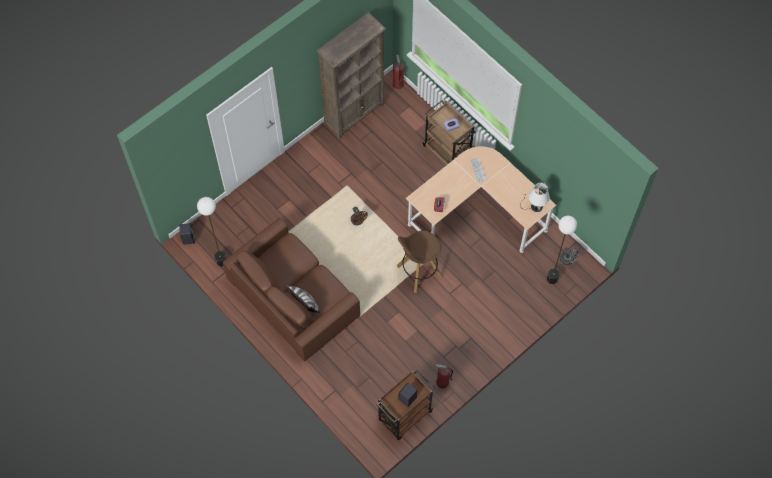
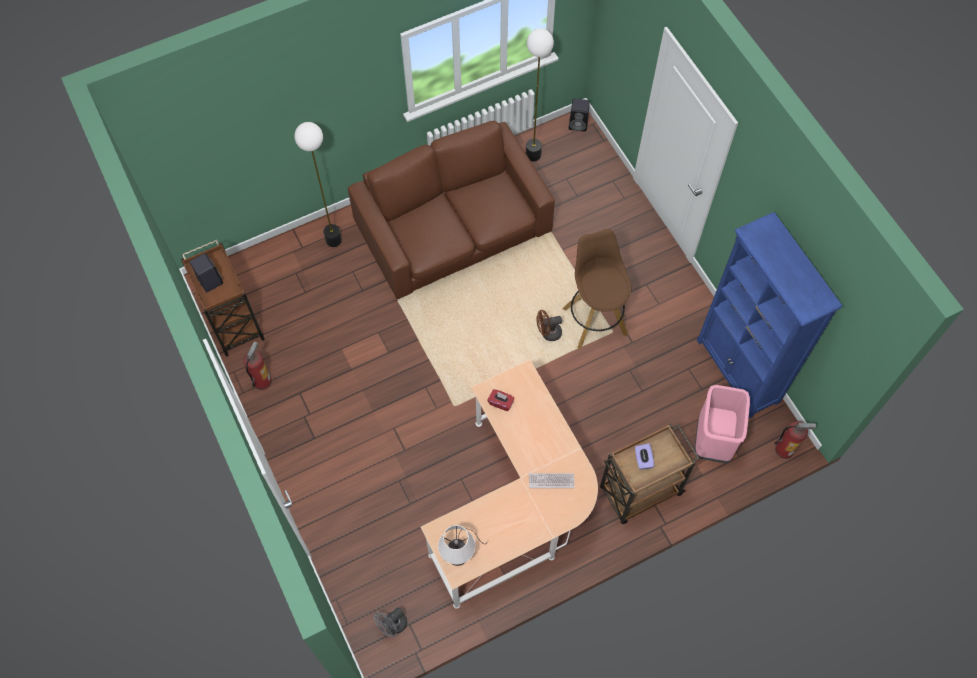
camera: 105 degrees right, 0 degrees up
pillow [287,286,320,313] -> none
brown bookcase [317,12,386,139] -> blue bookcase [697,212,842,418]
brown stool [397,230,442,293] -> brown stool moved to [563,229,632,349]
floor lamp [547,216,577,284] -> floor lamp moved to [294,122,342,247]
none -> pink trash can [695,385,750,463]

